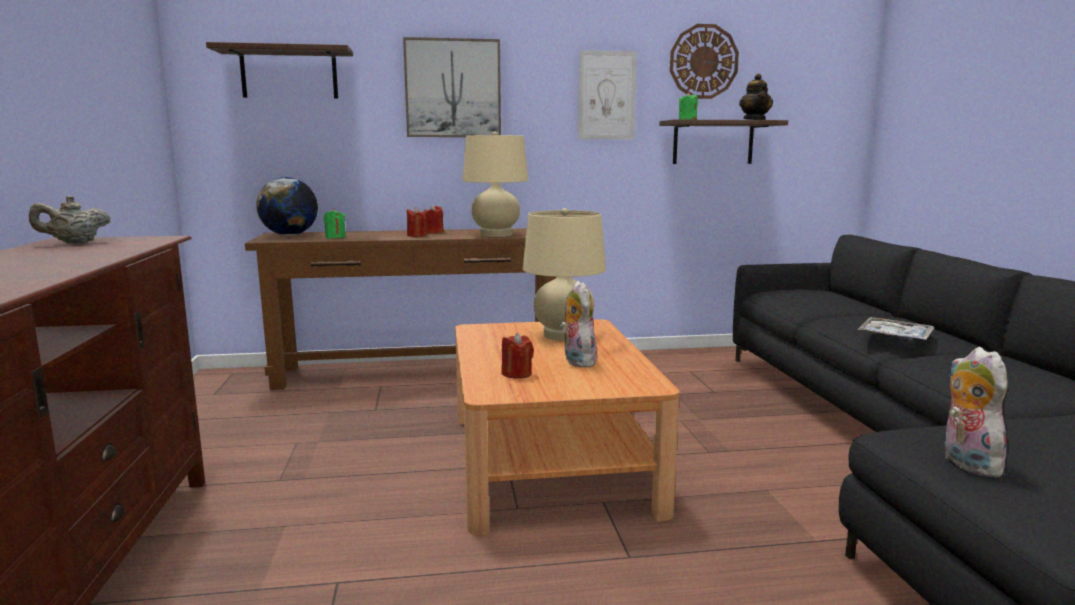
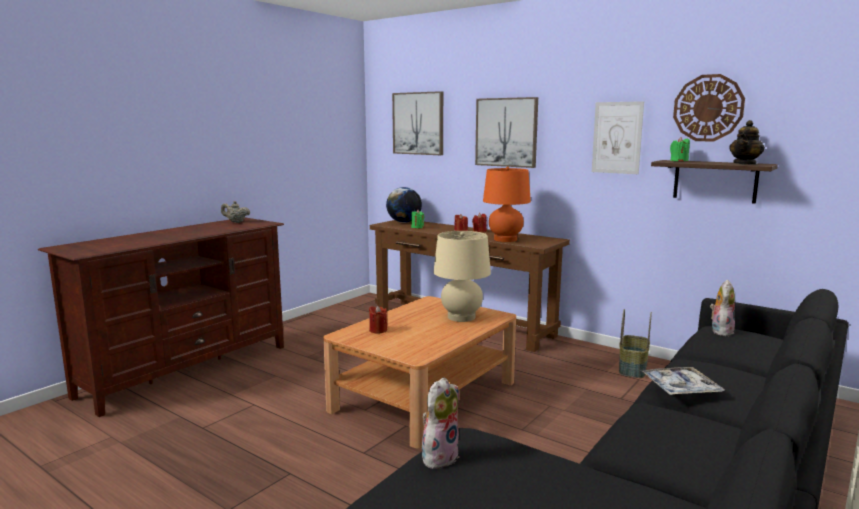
camera: 45 degrees right, 0 degrees up
shelf [206,42,353,99] -> picture [392,91,443,155]
beige table lamp [462,131,529,237] -> orange table lamp [483,167,531,242]
plush toy [560,281,597,367] -> plush toy moved to [710,280,735,336]
none -> basket [619,309,652,378]

